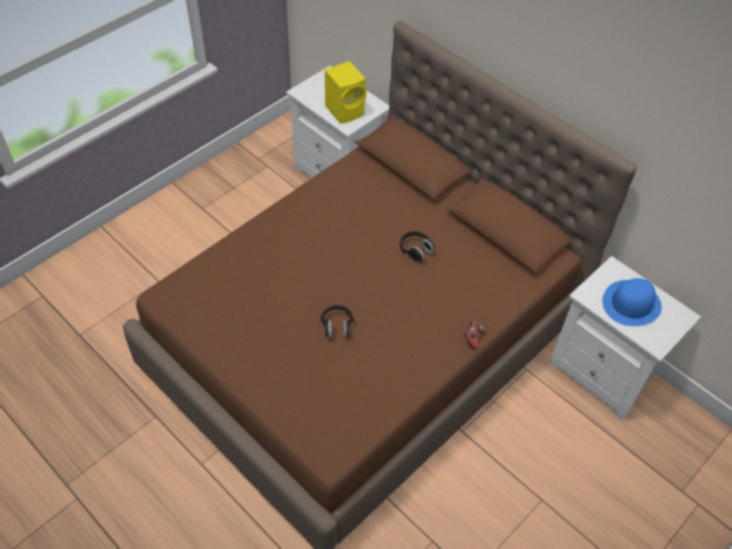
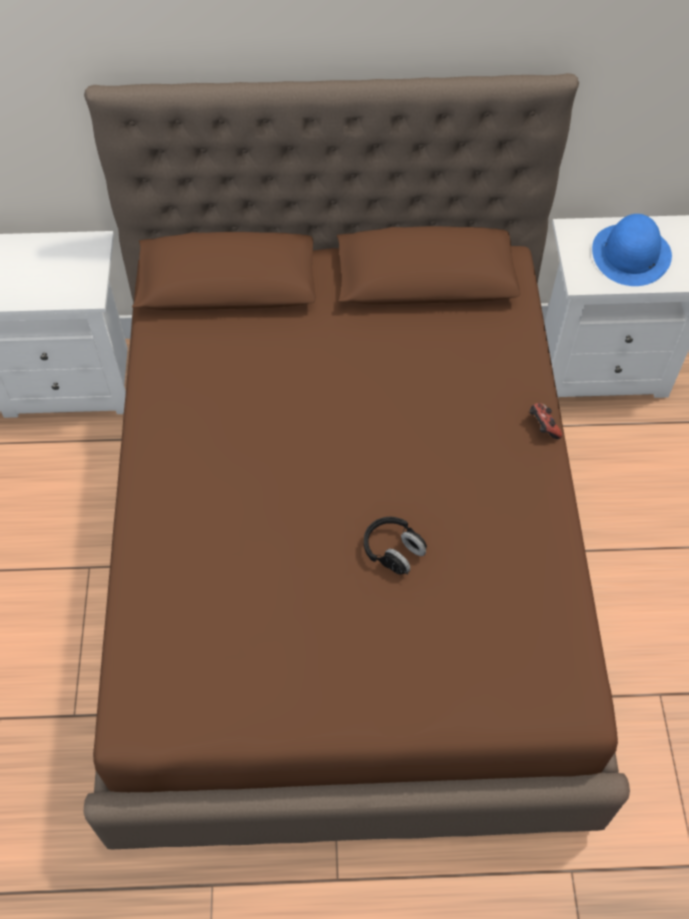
camera: 45 degrees left, 5 degrees up
yellow speaker [325,61,366,124] -> none
black headphones [400,231,435,262] -> none

